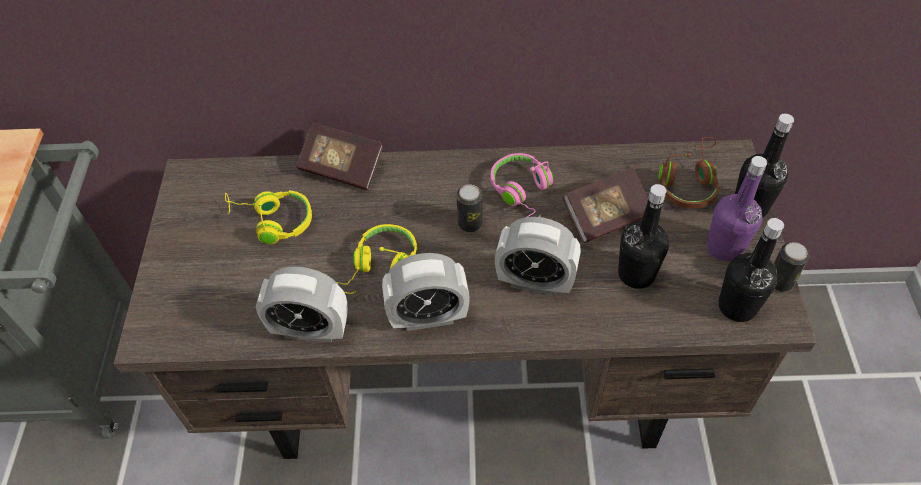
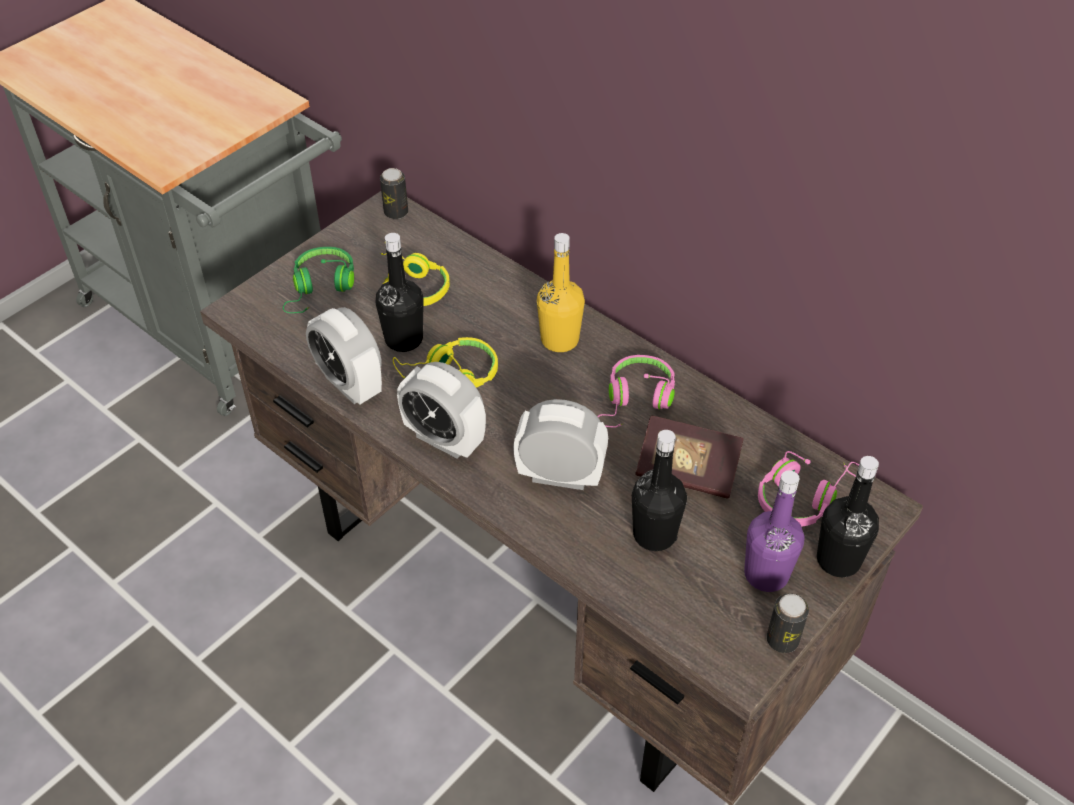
camera: 40 degrees right, 5 degrees down
book [296,122,383,191] -> none
can [456,184,483,232] -> can moved to [380,168,408,219]
alarm clock [495,217,581,296] -> alarm clock turned 135 degrees clockwise [513,399,608,490]
brown headphones [658,137,720,208] -> pink headphones [758,451,859,527]
black bottle [718,218,784,322] -> black bottle moved to [375,233,424,352]
none -> green headphones [283,247,354,313]
none -> yellow bottle [537,233,585,352]

